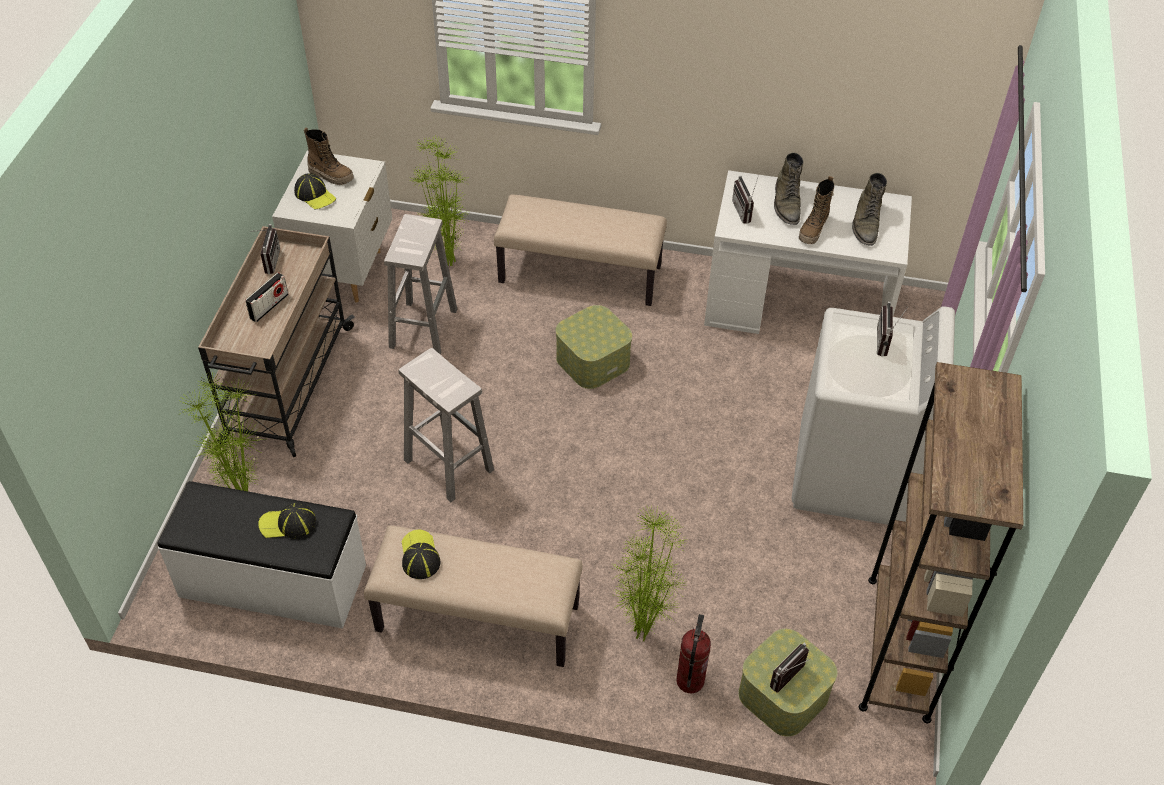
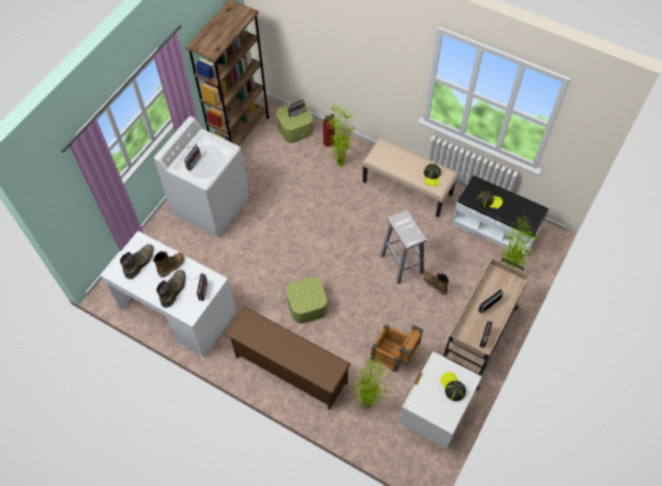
camera: 160 degrees left, 10 degrees up
boot [304,127,354,185] -> boot moved to [424,273,449,295]
white stool [384,214,457,355] -> crate [371,324,424,372]
beige bench [494,194,667,306] -> brown shoe rack [225,307,351,410]

